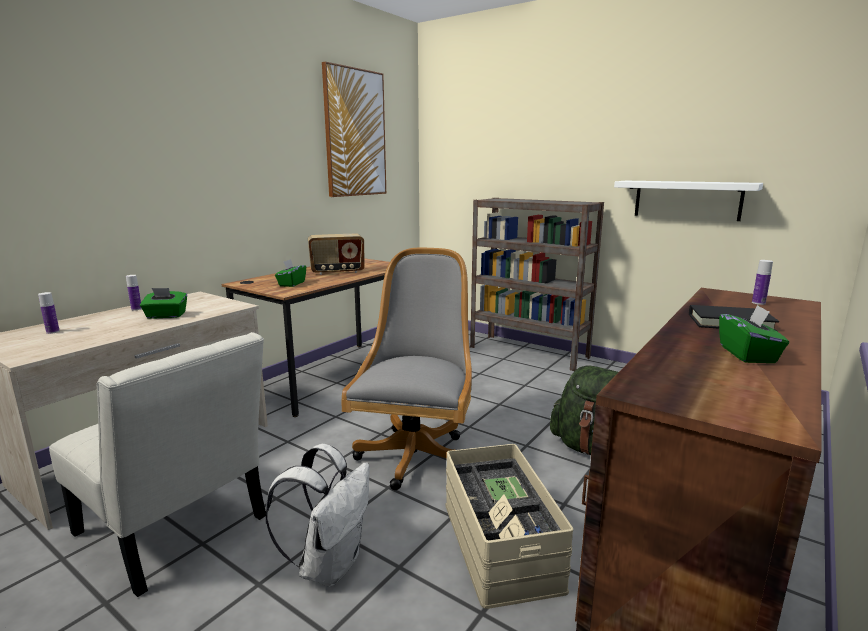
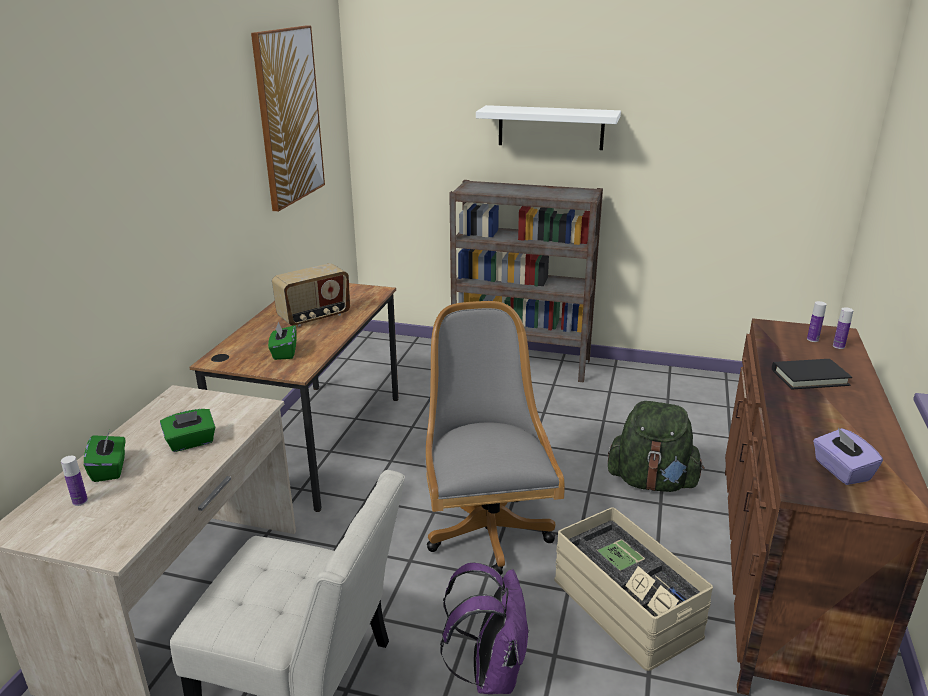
camera: 20 degrees left, 10 degrees up
bottle [126,275,142,311] -> bottle moved to [833,307,853,349]
white backpack [265,444,370,587] -> purple backpack [440,562,529,694]
white shelf [614,181,763,221] -> white shelf moved to [476,105,621,150]
green tissue box [719,305,789,363] -> green tissue box moved to [84,430,125,482]
none -> purple tissue box [813,427,883,485]

